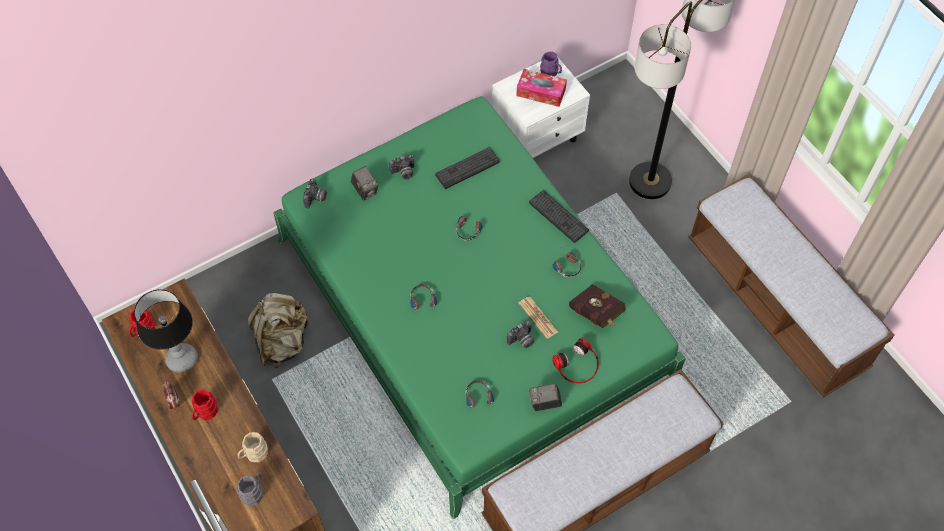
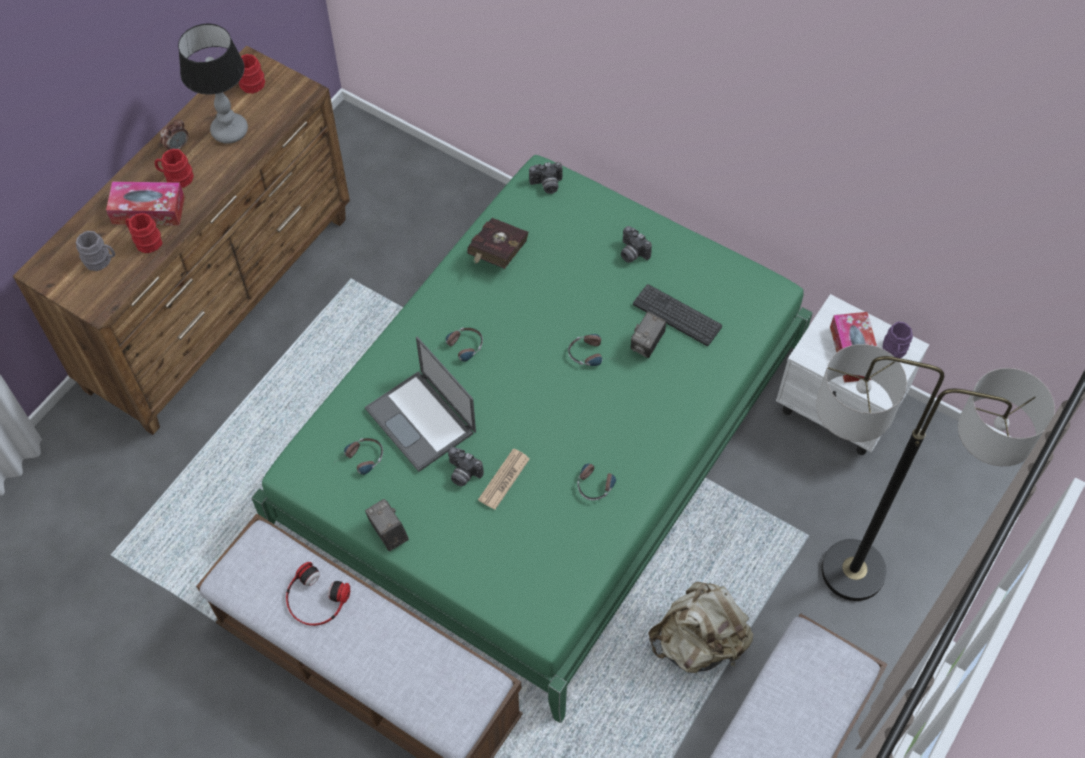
camera: 65 degrees right, 0 degrees up
beige mug [238,432,268,462] -> red mug [125,213,162,253]
beige backpack [247,293,310,368] -> beige backpack moved to [648,582,753,673]
camera [351,166,378,201] -> camera moved to [631,312,666,358]
keyboard [529,190,589,243] -> none
headphones [553,338,599,383] -> headphones moved to [286,562,350,626]
red book [569,284,626,328] -> red book moved to [467,218,529,269]
none -> tissue box [106,182,185,225]
none -> laptop [365,337,476,472]

